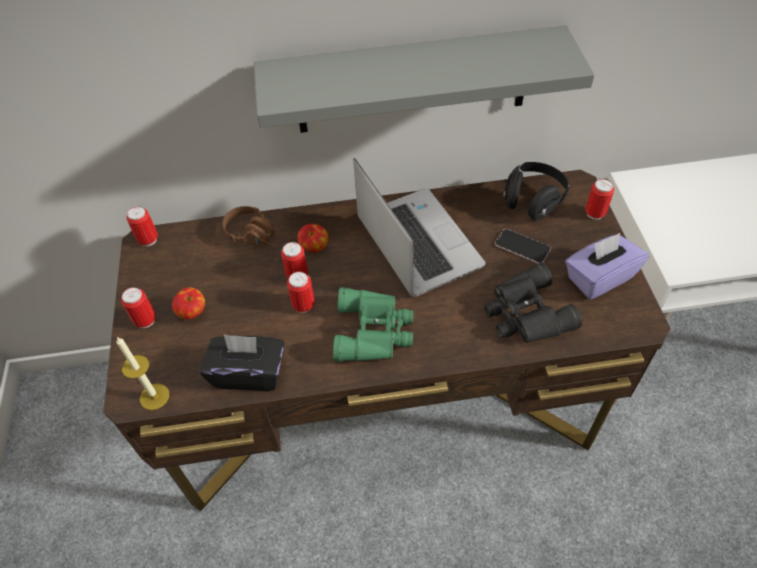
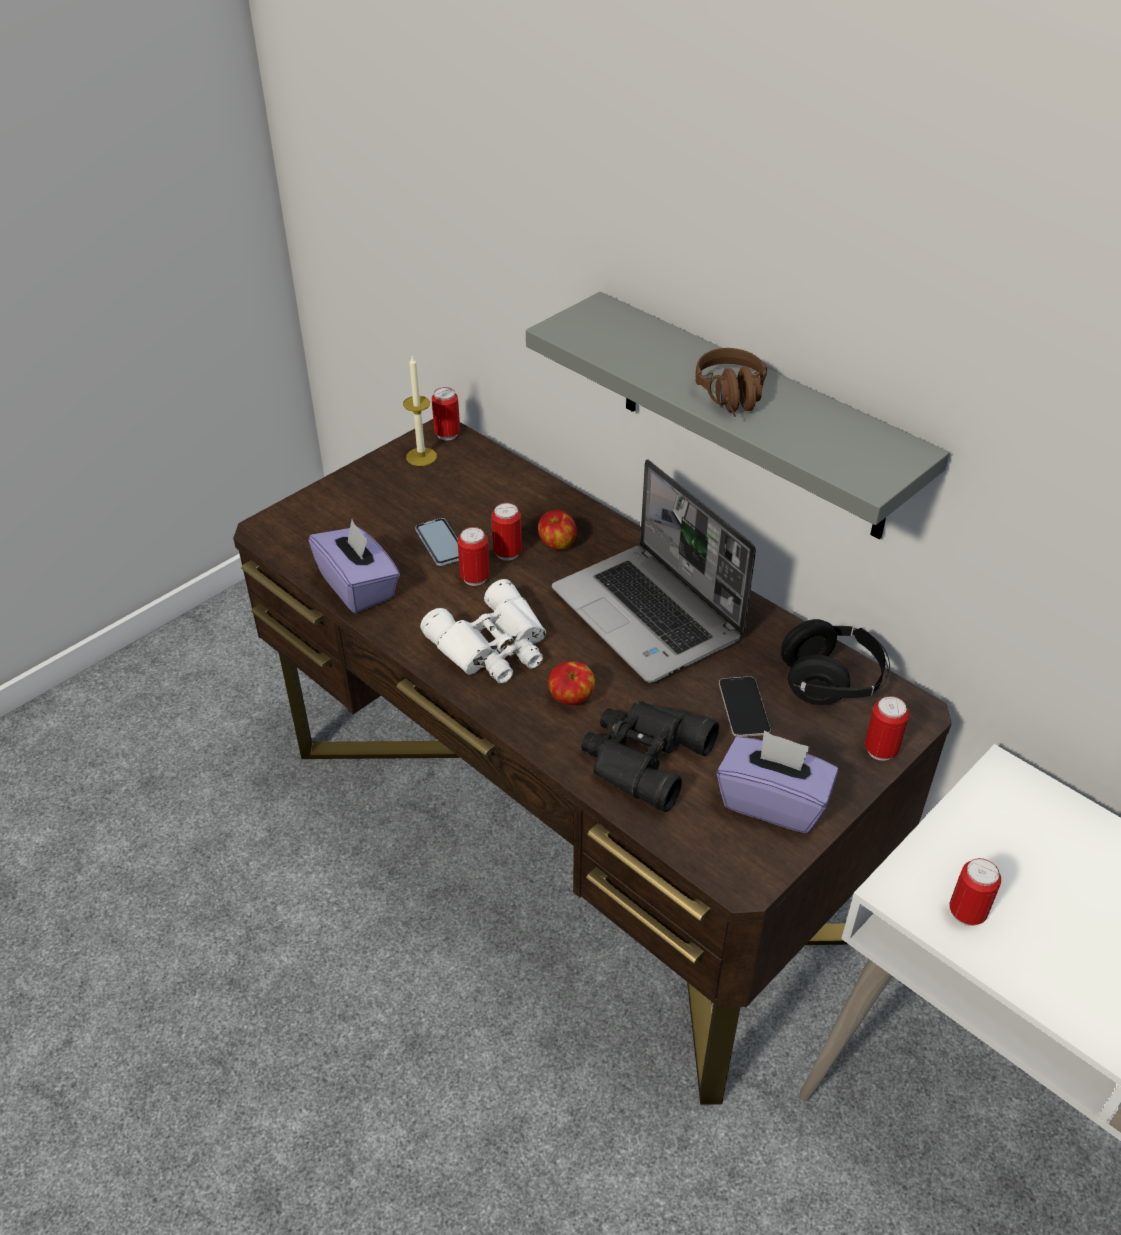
camera: 50 degrees right, 10 degrees down
candle [116,337,169,410] -> candle moved to [403,356,437,466]
can [121,287,156,328] -> can moved to [950,858,1001,926]
apple [172,287,205,320] -> apple moved to [548,661,595,705]
black tissue box [199,334,284,391] -> purple tissue box [308,520,400,613]
brown headphones [222,206,278,247] -> brown headphones moved to [696,348,767,417]
green binoculars [333,287,413,362] -> white binoculars [420,579,546,683]
laptop [353,158,486,297] -> laptop turned 120 degrees clockwise [552,459,756,683]
none -> phone [415,518,459,566]

